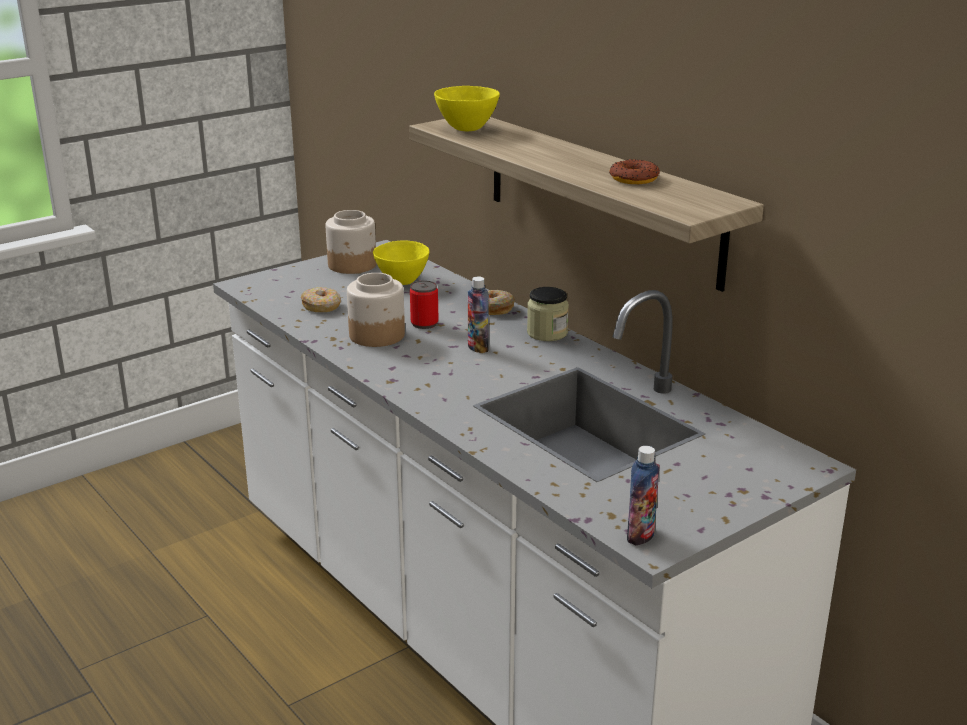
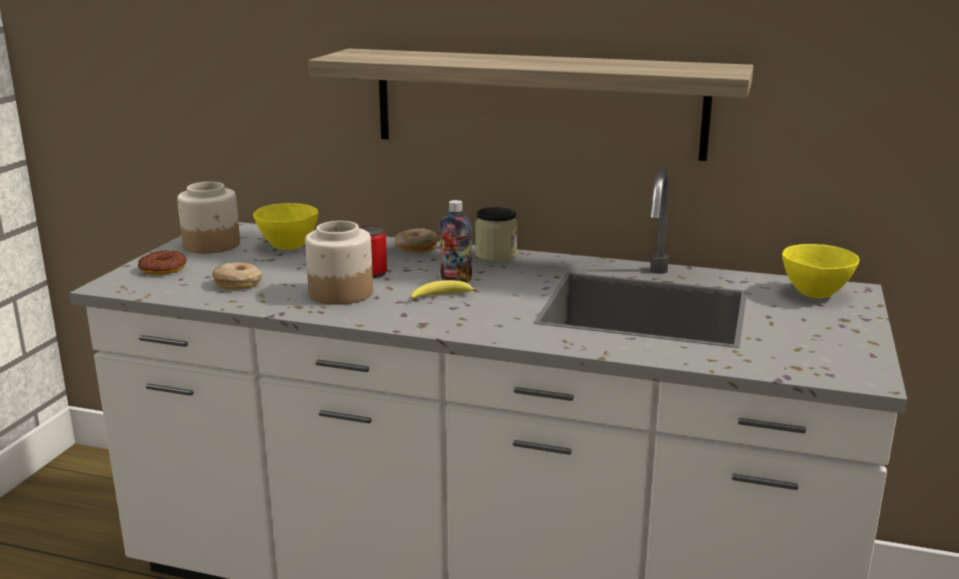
camera: 35 degrees left, 5 degrees down
yellow bowl [434,86,500,131] -> yellow bowl moved to [782,244,859,298]
donut [609,159,660,184] -> donut moved to [138,250,186,275]
bottle [627,446,660,546] -> none
none -> banana [410,280,477,299]

